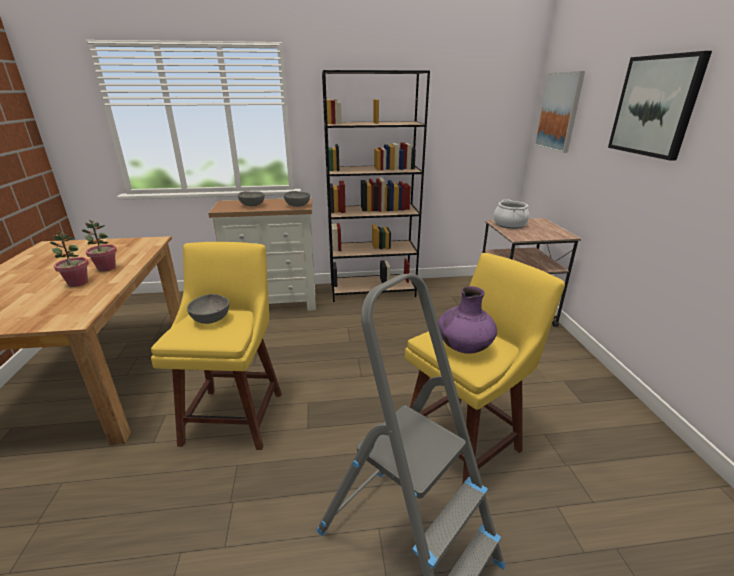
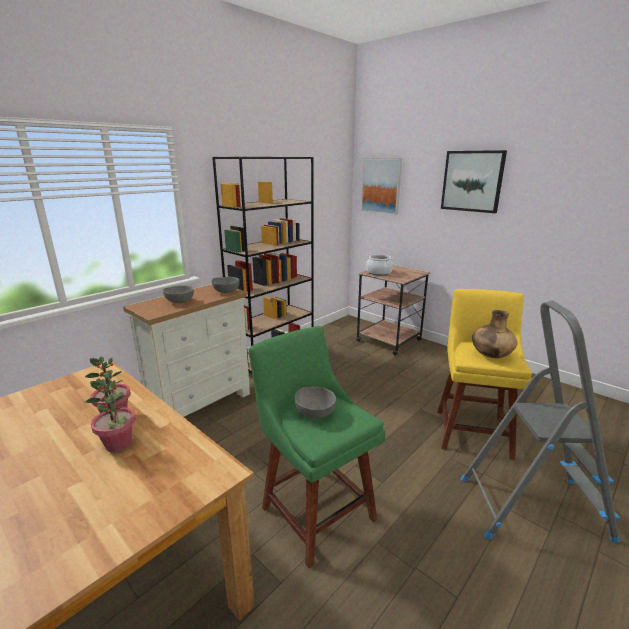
camera: 40 degrees left, 5 degrees down
yellow stool [151,242,282,450] -> green stool [249,326,385,568]
purple vase [438,286,497,354] -> brown vase [472,310,518,358]

